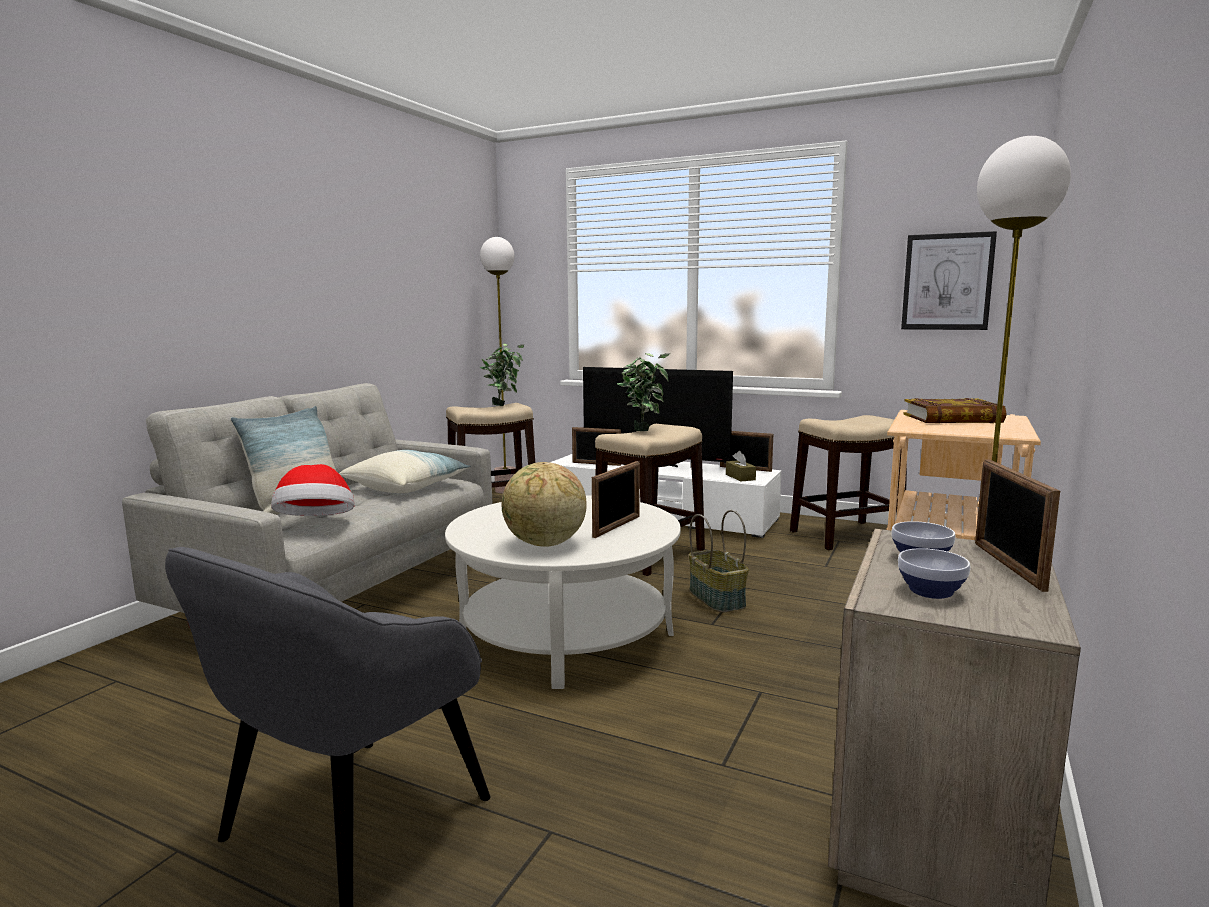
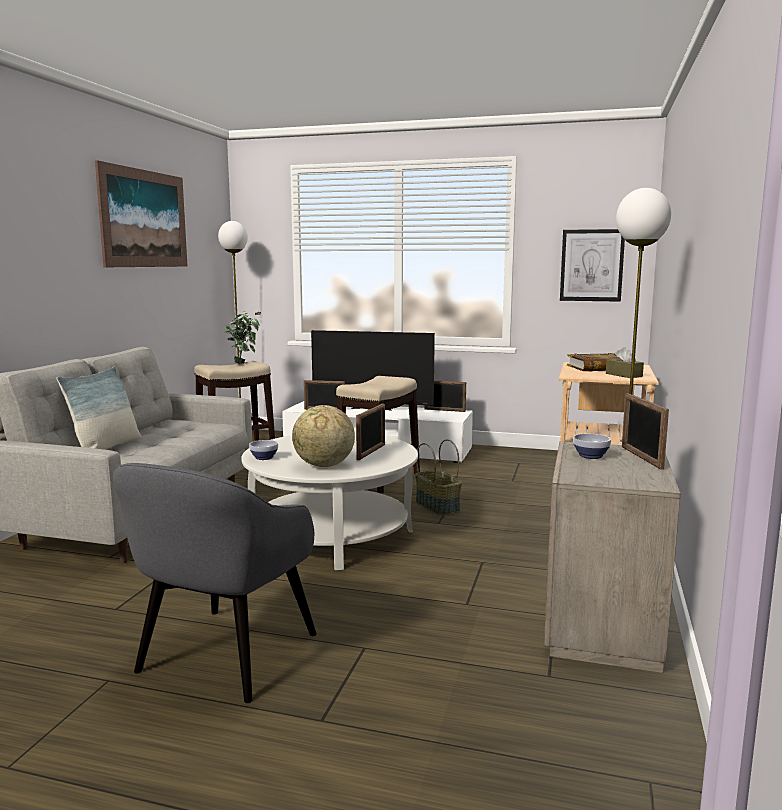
camera: 10 degrees left, 0 degrees up
hat [271,464,355,516] -> none
pillow [339,450,471,493] -> none
potted plant [617,353,669,431] -> none
brown tissue box [726,451,756,481] -> brown tissue box moved to [606,347,644,378]
stool [790,415,907,550] -> none
bowl [898,548,970,599] -> bowl moved to [249,440,278,460]
none -> picture [95,160,187,267]

